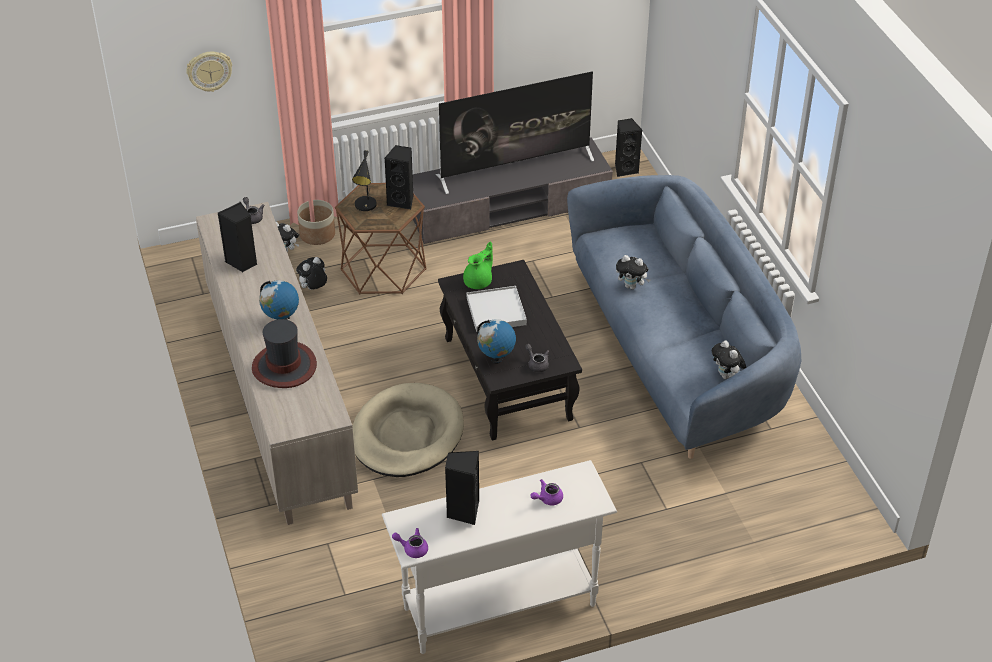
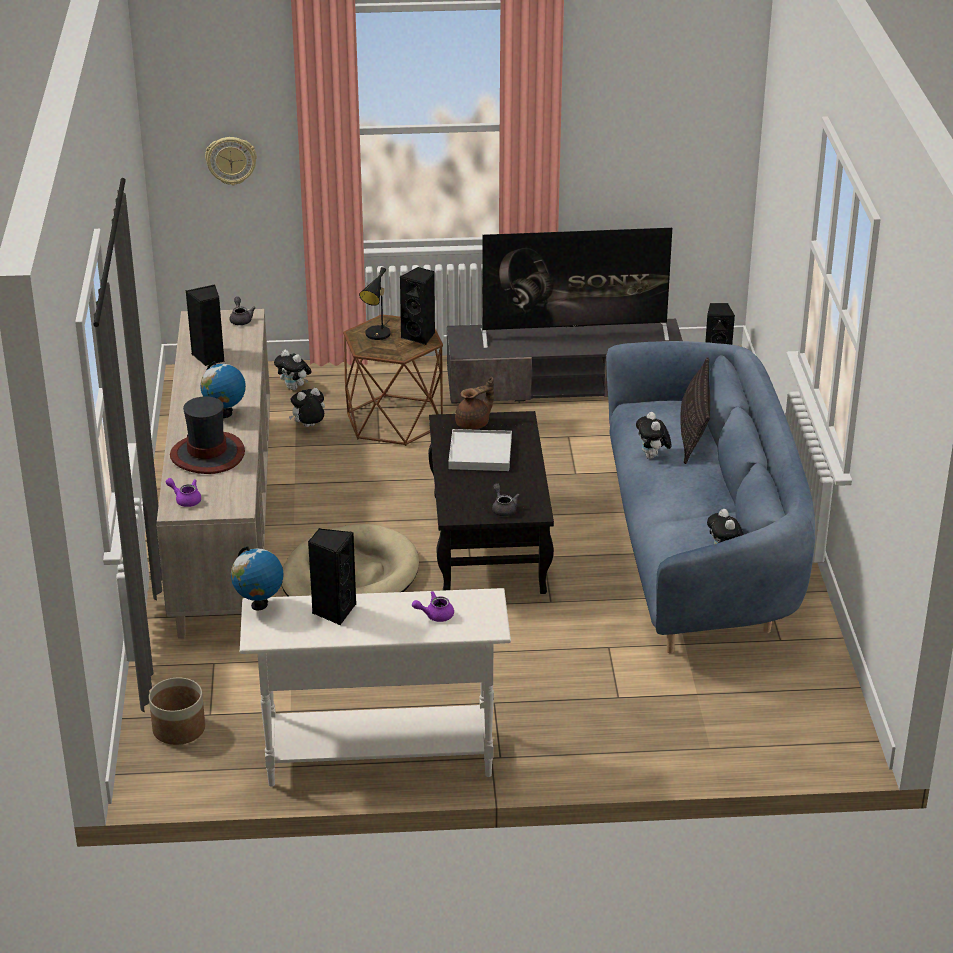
camera: 15 degrees right, 10 degrees down
planter [297,200,335,245] -> planter moved to [149,678,205,745]
purple teapot [392,528,428,558] -> purple teapot moved to [166,478,201,507]
green teapot [463,242,493,289] -> brown teapot [455,377,494,430]
globe [477,319,516,364] -> globe moved to [231,546,283,611]
plush toy [616,255,650,290] -> plush toy turned 45 degrees clockwise [636,412,671,459]
none -> pillow [680,357,710,464]

